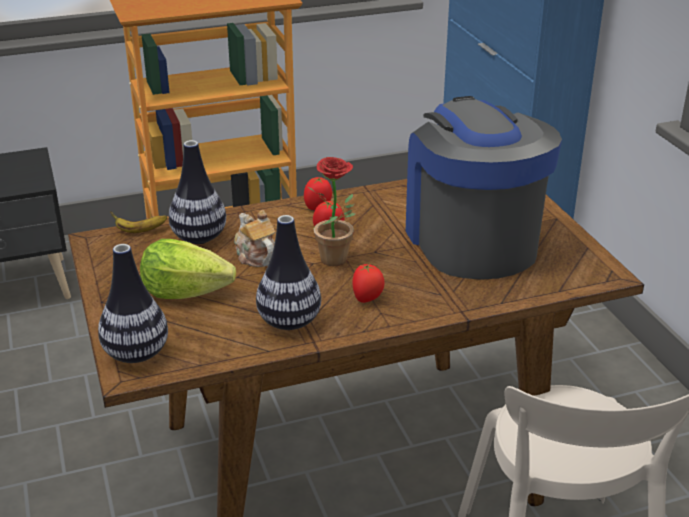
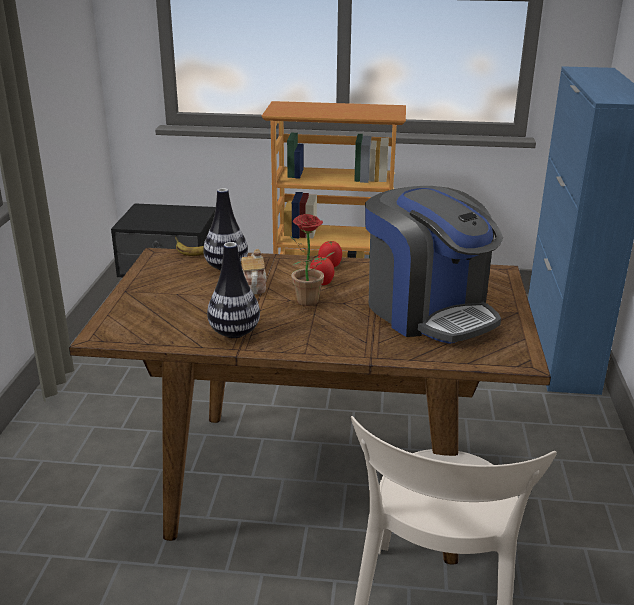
camera: 25 degrees right, 5 degrees down
vase [98,244,168,363] -> none
lettuce [140,239,236,299] -> none
tomato [352,264,385,303] -> none
coffee machine [406,96,562,280] -> coffee machine turned 135 degrees clockwise [365,186,503,344]

